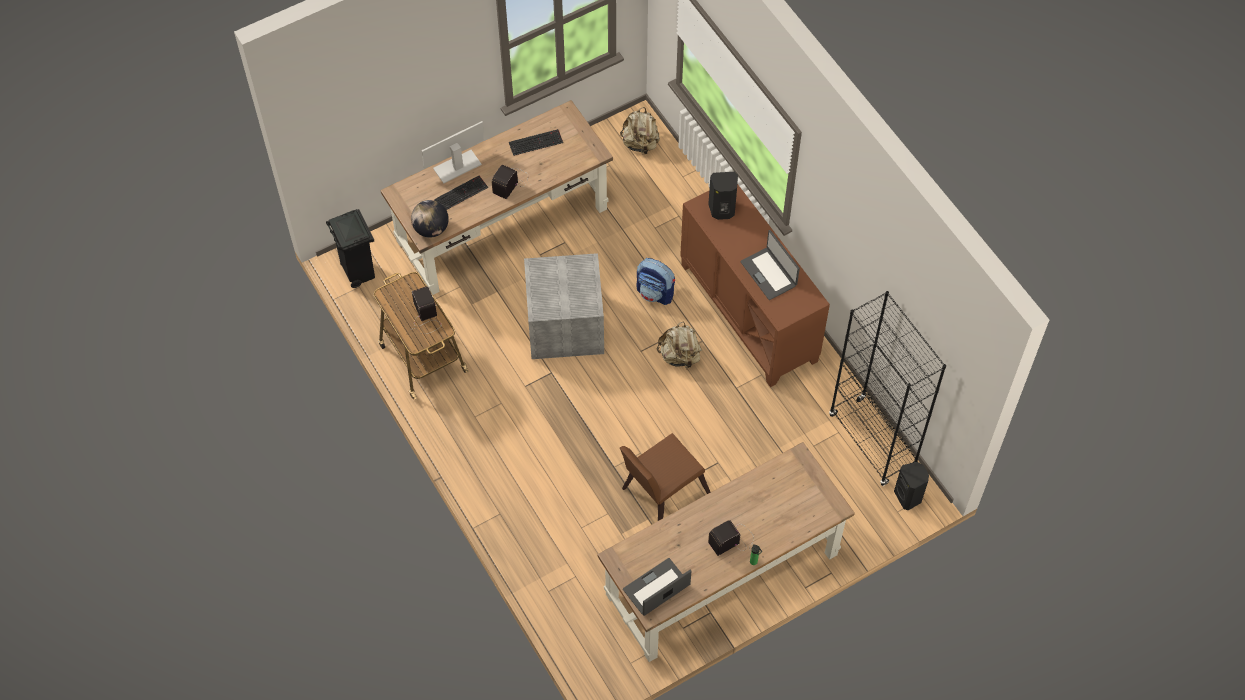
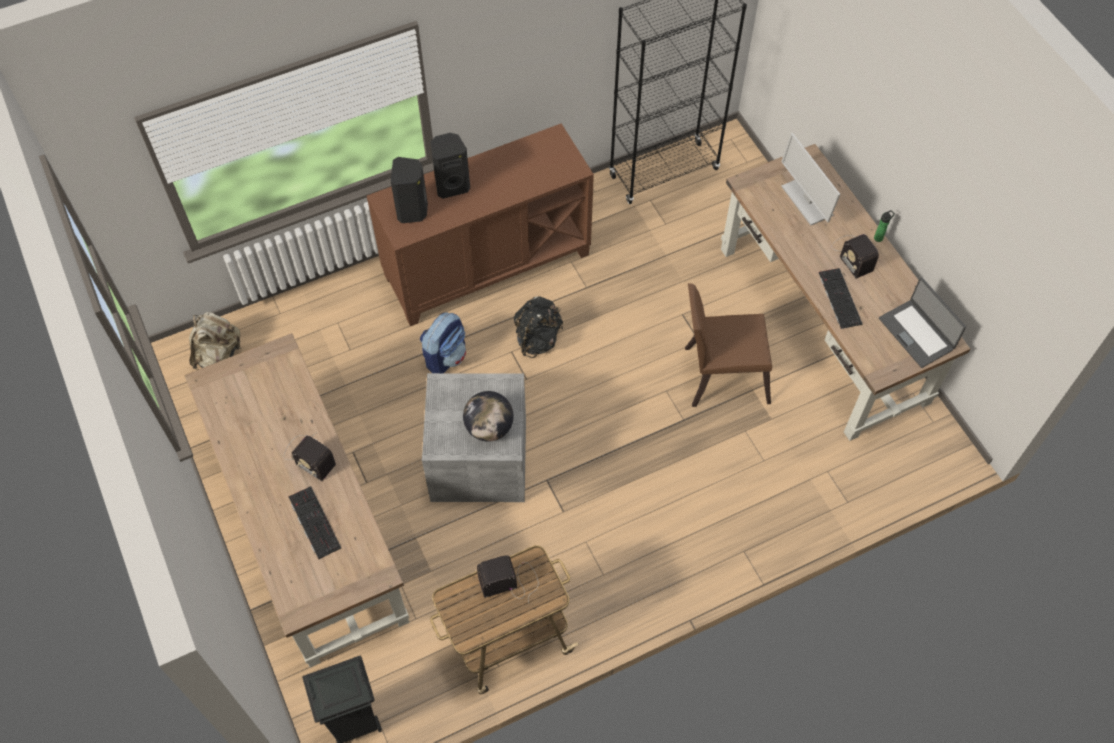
camera: 85 degrees left, 0 degrees up
globe [411,200,449,238] -> globe moved to [463,391,514,442]
monitor [422,121,484,184] -> monitor moved to [781,133,840,225]
keyboard [509,129,563,156] -> keyboard moved to [819,268,863,329]
brown chair [620,433,710,521] -> brown chair turned 120 degrees clockwise [685,283,772,407]
beige backpack [657,321,702,368] -> black backpack [513,296,563,358]
laptop [740,230,800,300] -> none
black speaker [894,462,929,510] -> black speaker moved to [430,133,470,199]

